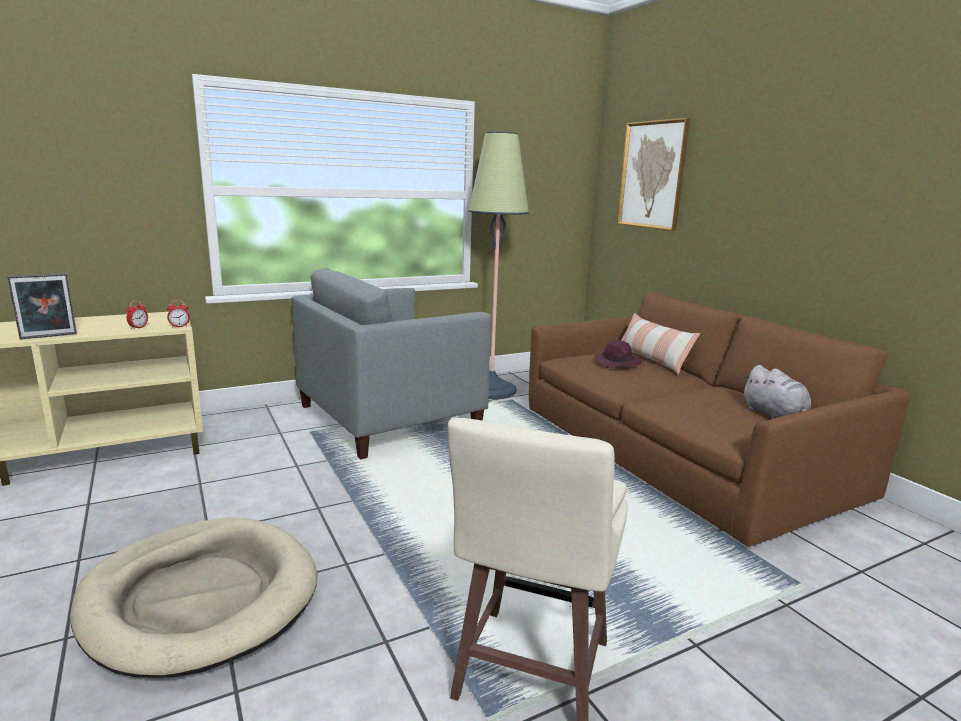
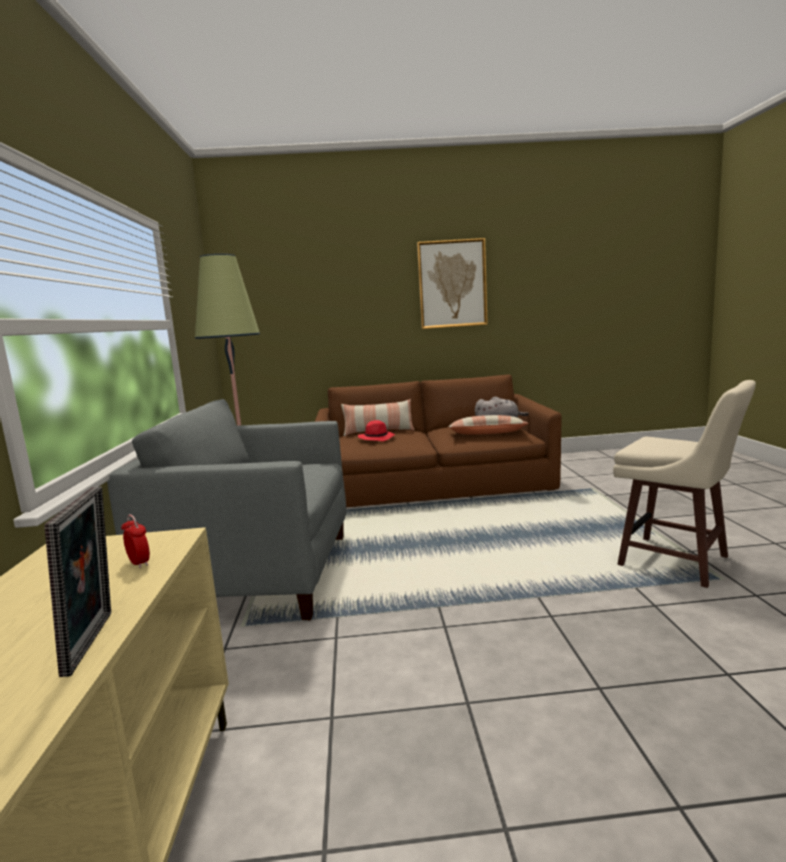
camera: 65 degrees left, 5 degrees down
beige dog bed [70,517,318,678] -> none
alarm clock [167,300,190,328] -> none
grey armchair [291,268,491,459] -> grey armchair turned 105 degrees clockwise [107,399,346,620]
purple hat [594,340,641,368] -> red hat [358,420,395,441]
picture [617,118,690,231] -> picture moved to [417,238,488,329]
none -> pillow [448,415,528,434]

